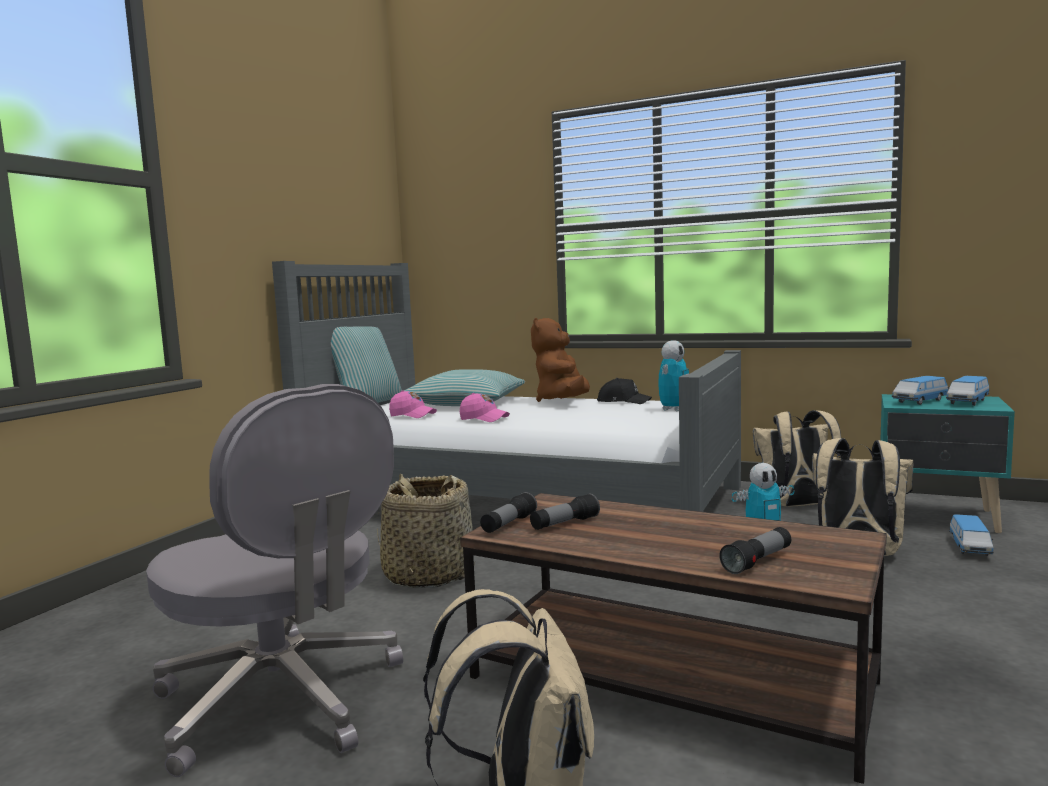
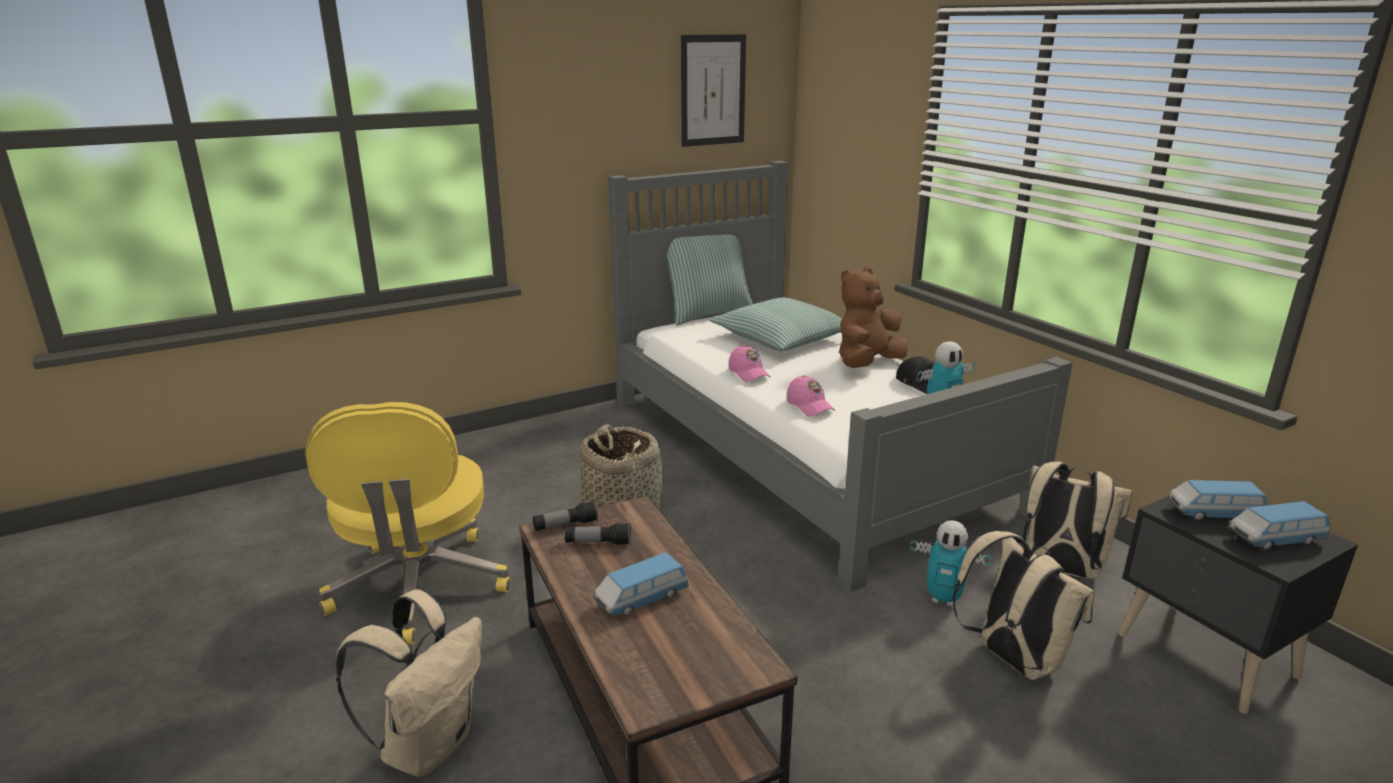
camera: 35 degrees right, 15 degrees up
grey office chair [146,384,403,777] -> yellow office chair [305,402,511,644]
pink cap [389,391,437,418] -> pink cap moved to [787,375,835,416]
flashlight [719,527,791,574] -> none
turquoise nightstand [881,394,1015,533] -> black nightstand [1118,480,1358,714]
toy car [949,514,994,556] -> toy car moved to [594,552,689,616]
none -> picture [681,34,746,147]

